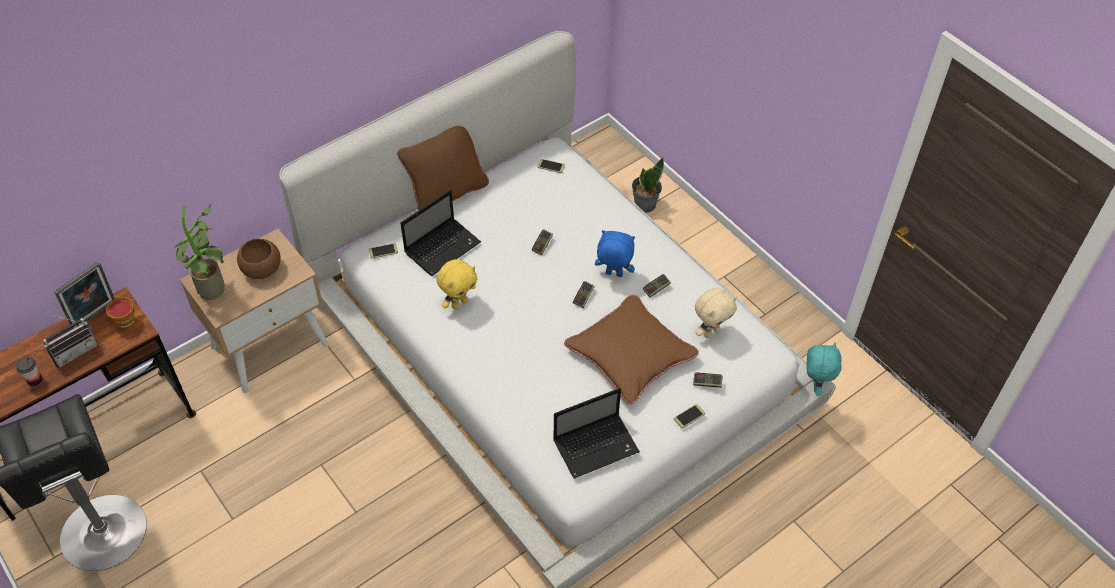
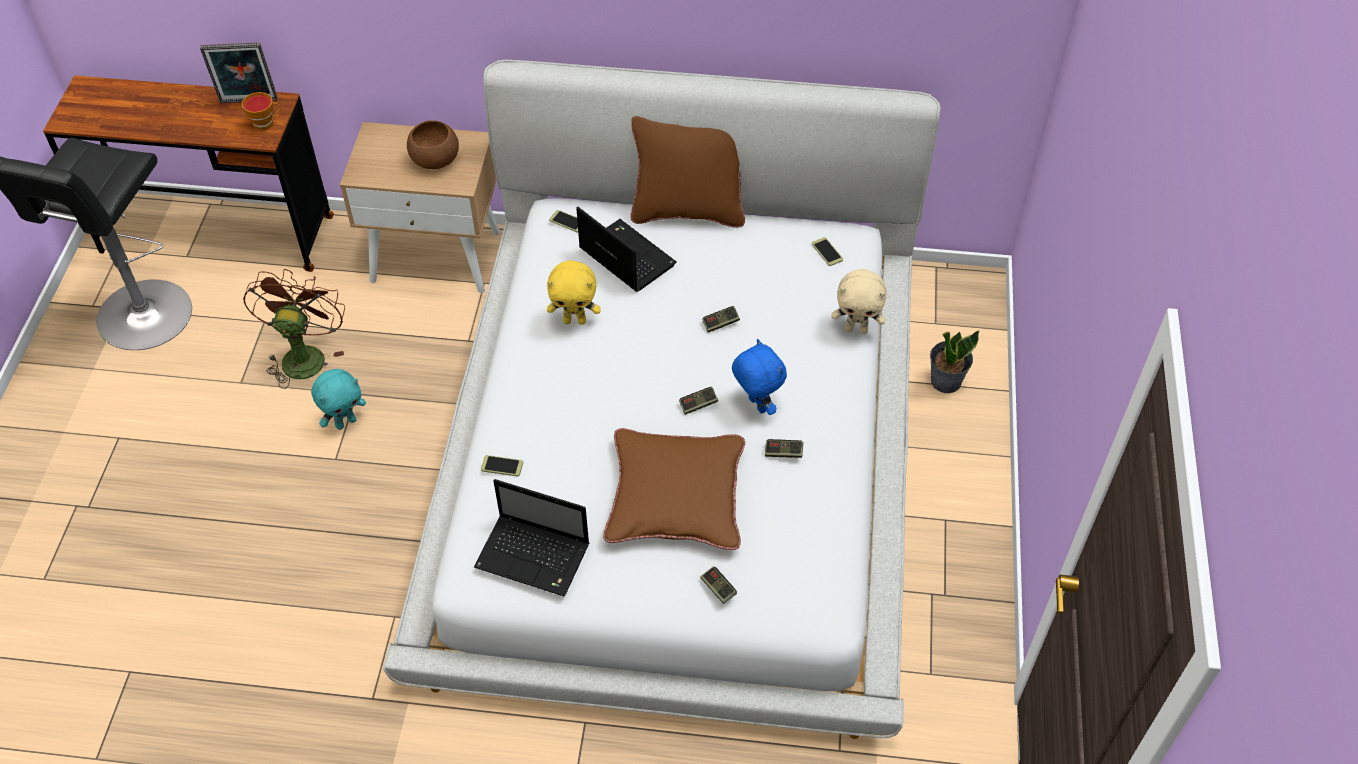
camera: 45 degrees right, 0 degrees up
cup [16,357,42,386] -> none
radio [43,314,98,368] -> none
potted plant [174,204,225,300] -> none
laptop [400,190,481,276] -> laptop turned 135 degrees counterclockwise [576,207,677,292]
phone [674,404,705,428] -> phone moved to [481,455,523,476]
beige plush toy [695,288,737,338] -> beige plush toy moved to [831,269,886,334]
turquoise plush toy [807,342,842,396] -> turquoise plush toy moved to [311,369,366,430]
none -> brown fan [243,269,345,389]

